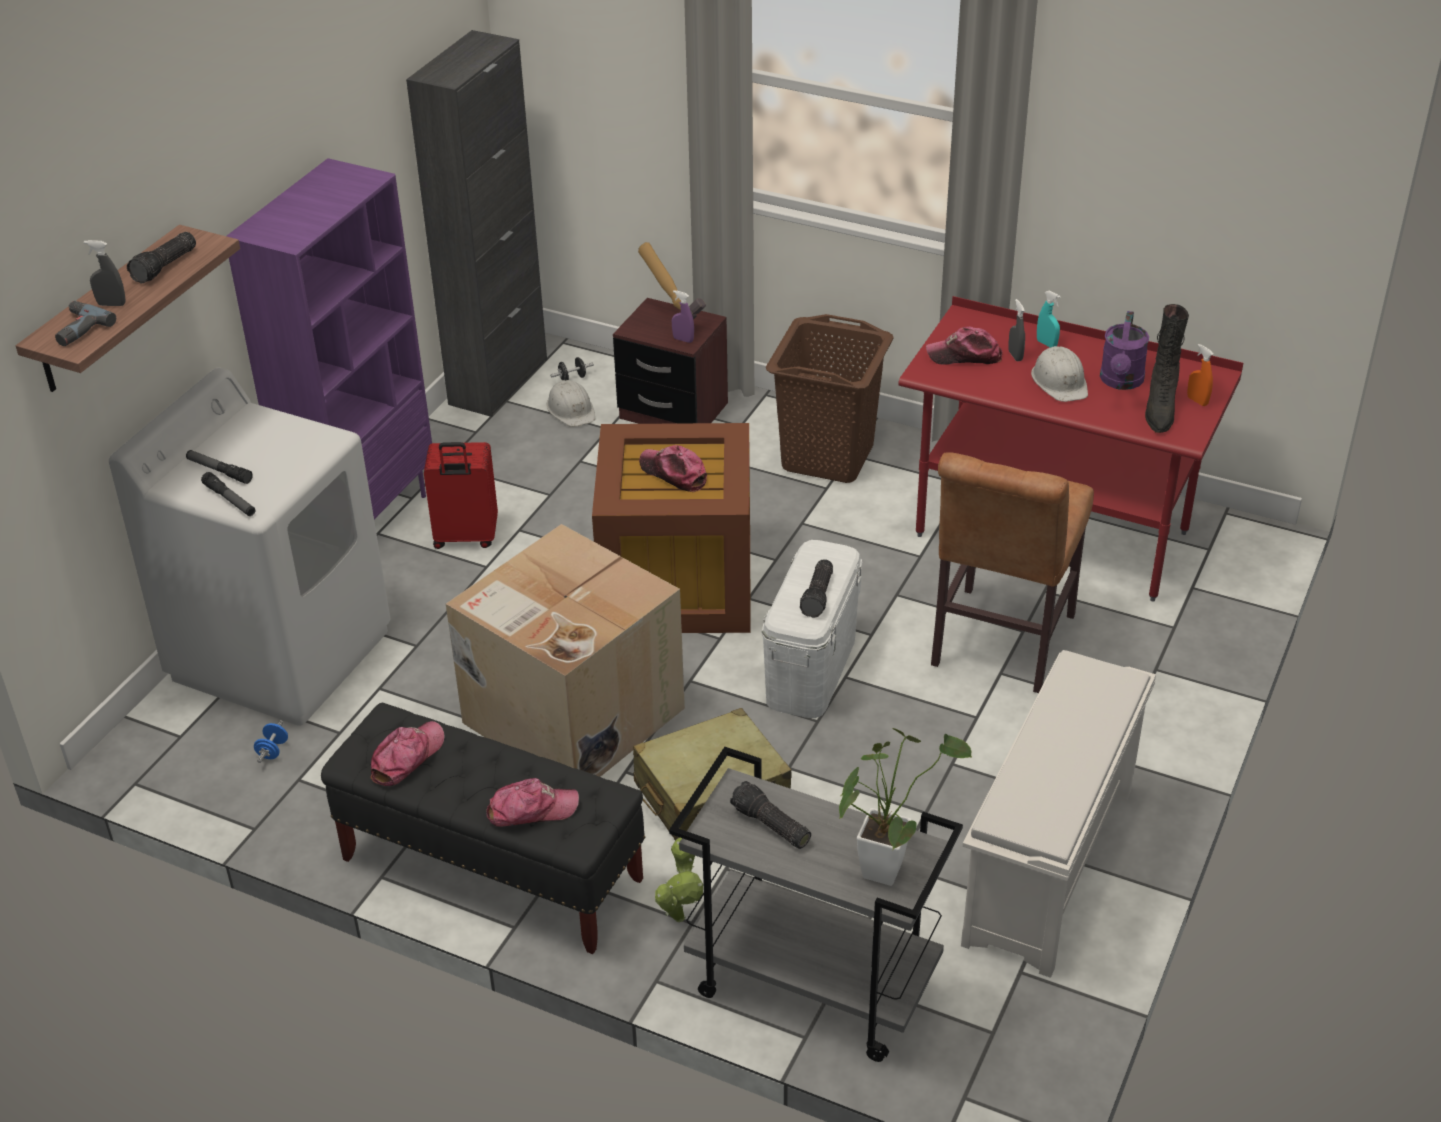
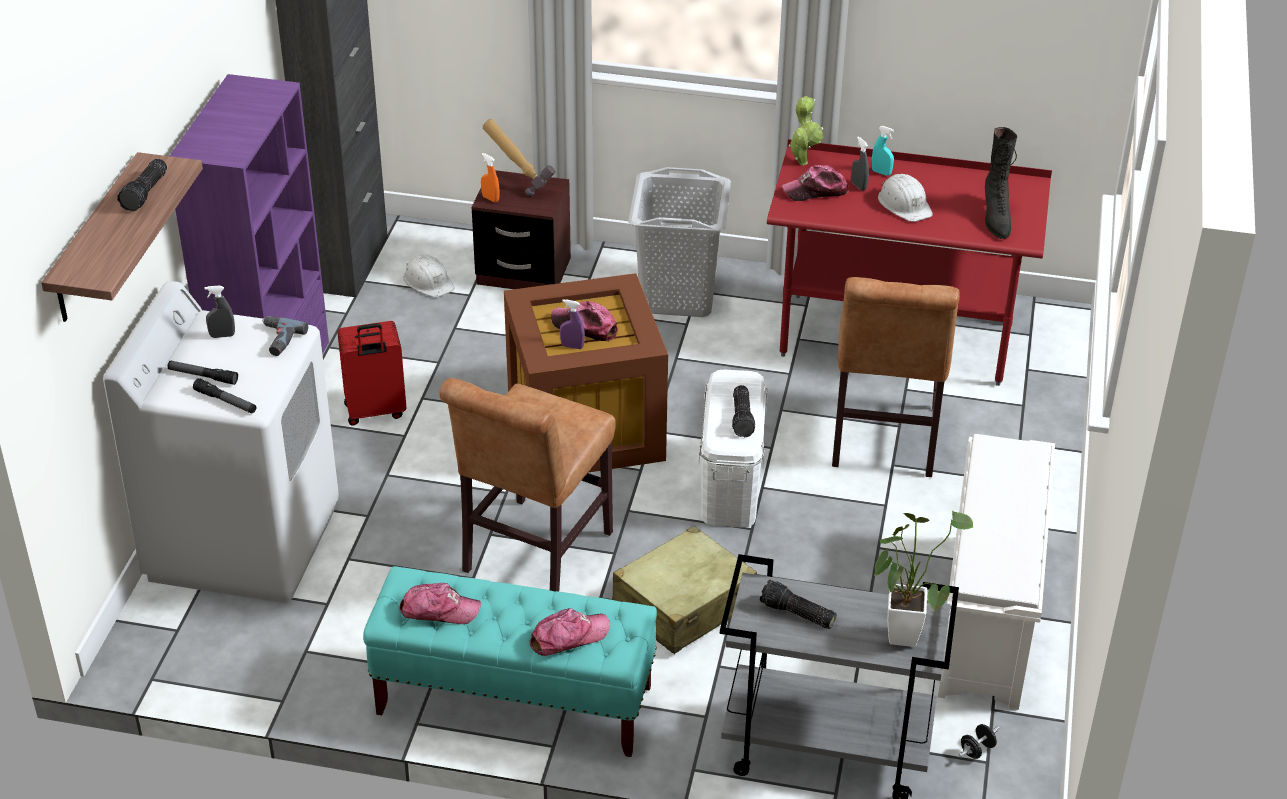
camera: 15 degrees left, 0 degrees up
power drill [55,301,116,346] -> power drill moved to [262,316,308,356]
grey spray bottle [84,240,126,306] -> grey spray bottle moved to [205,285,235,338]
blue dumbbell [254,720,288,763] -> none
black bench [321,703,645,954] -> turquoise bench [363,566,657,757]
cap [370,721,444,786] -> cap turned 75 degrees clockwise [399,583,481,624]
cardboard box [446,524,685,777] -> brown chair [439,378,616,592]
black dumbbell [550,357,594,380] -> black dumbbell moved to [958,724,1000,759]
potted plant [655,838,704,922] -> potted plant moved to [788,96,823,165]
purple spray bottle [672,290,694,343] -> purple spray bottle moved to [560,299,585,349]
brown laundry basket [766,314,893,483] -> grey laundry basket [628,167,731,317]
purple watering can [1100,311,1149,390] -> none
orange spray bottle [1187,344,1214,406] -> orange spray bottle moved to [481,153,499,203]

